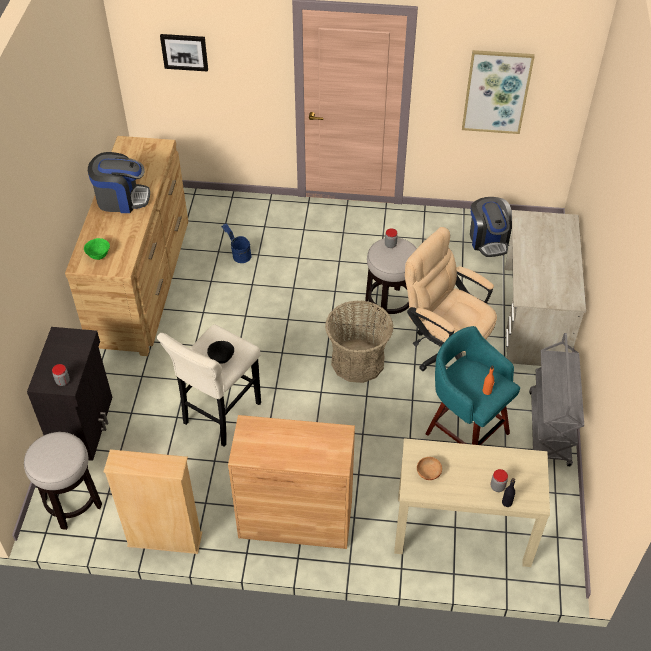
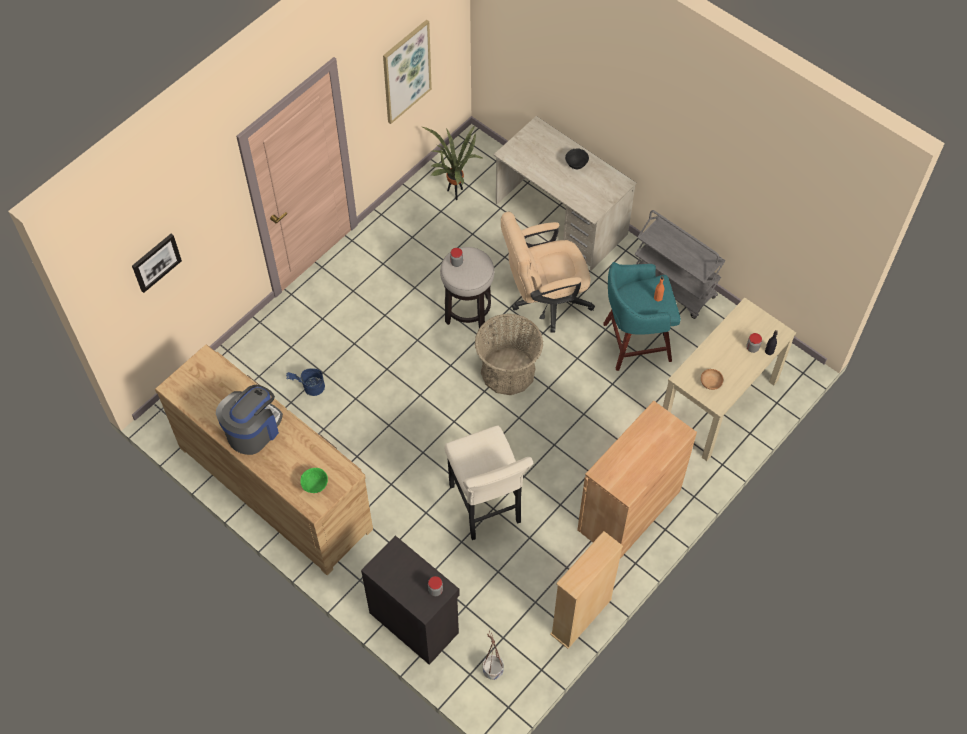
camera: 55 degrees left, 10 degrees up
stool [24,432,102,530] -> planter [483,631,504,680]
black bowl [207,341,234,364] -> black bowl moved to [565,148,589,169]
coffee machine [470,197,512,257] -> potted plant [422,126,484,200]

